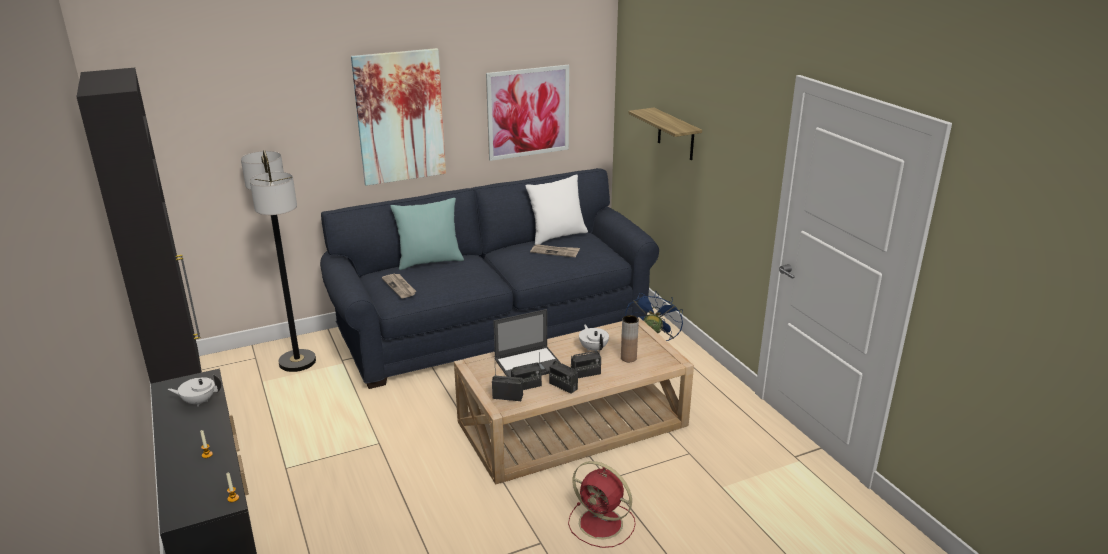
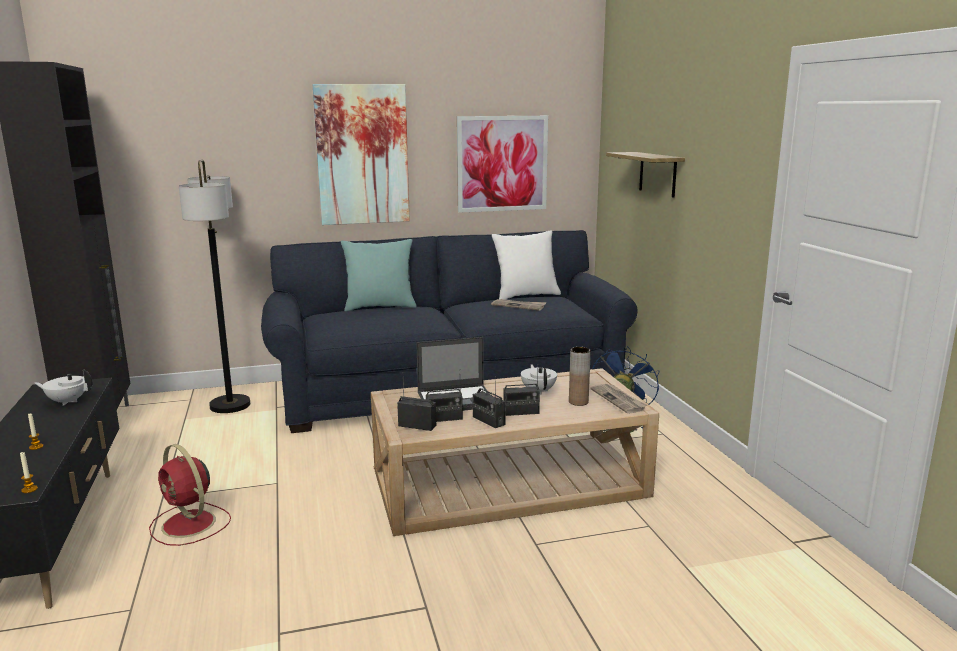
camera: 10 degrees right, 10 degrees down
newspaper [382,274,416,298] -> newspaper moved to [591,384,647,414]
red fan [568,461,636,548] -> red fan moved to [149,444,231,546]

